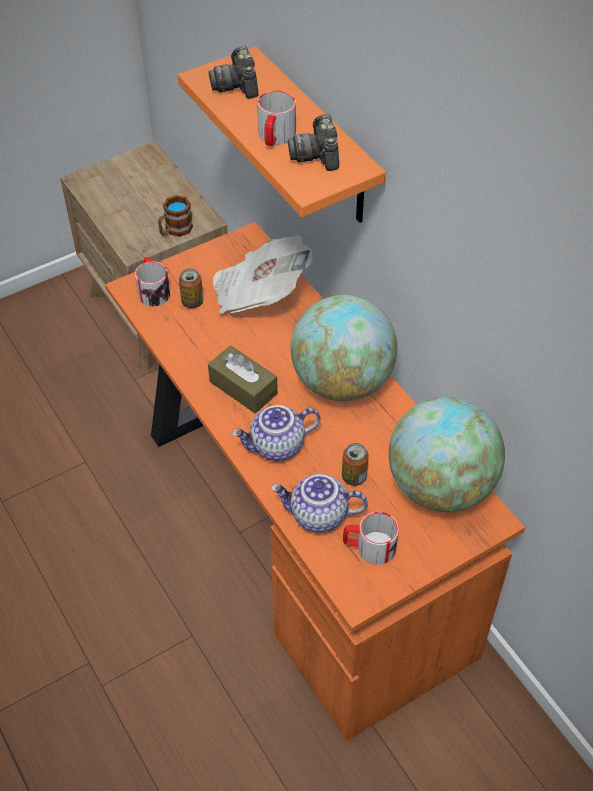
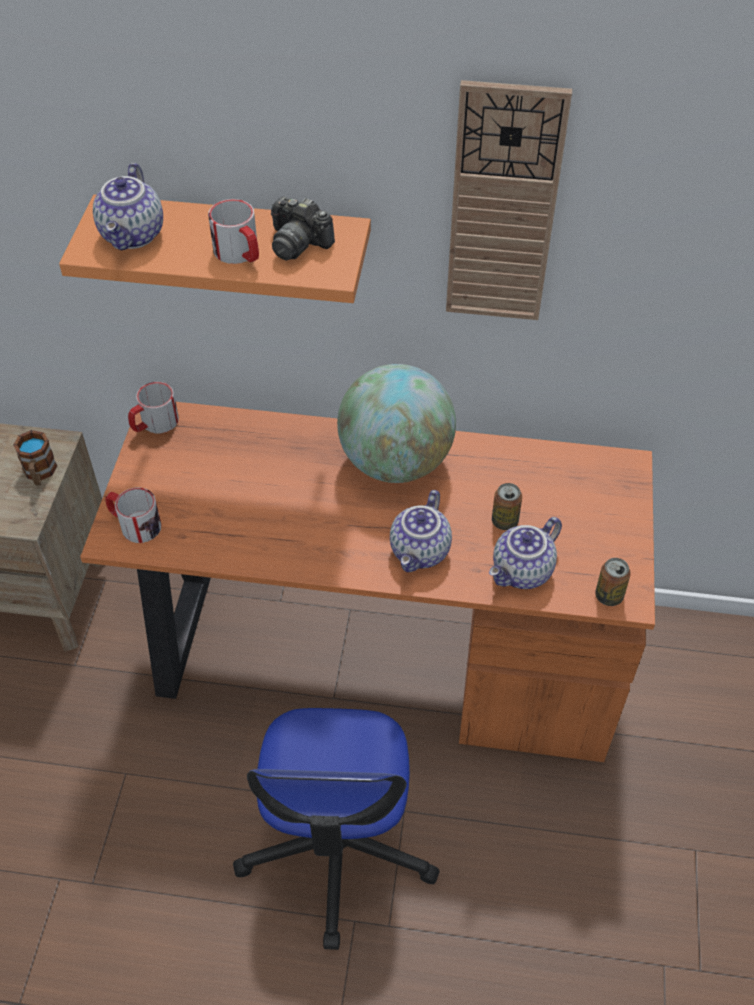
camera: 50 degrees left, 0 degrees up
can [179,269,203,308] -> can moved to [595,558,631,606]
brown tissue box [208,345,277,413] -> none
camera [209,46,258,99] -> teapot [93,163,163,251]
newspaper [213,235,313,314] -> none
mug [343,512,399,565] -> mug moved to [128,382,179,433]
globe [389,397,505,512] -> none
none -> office chair [233,708,440,950]
none -> wall clock [446,80,572,320]

